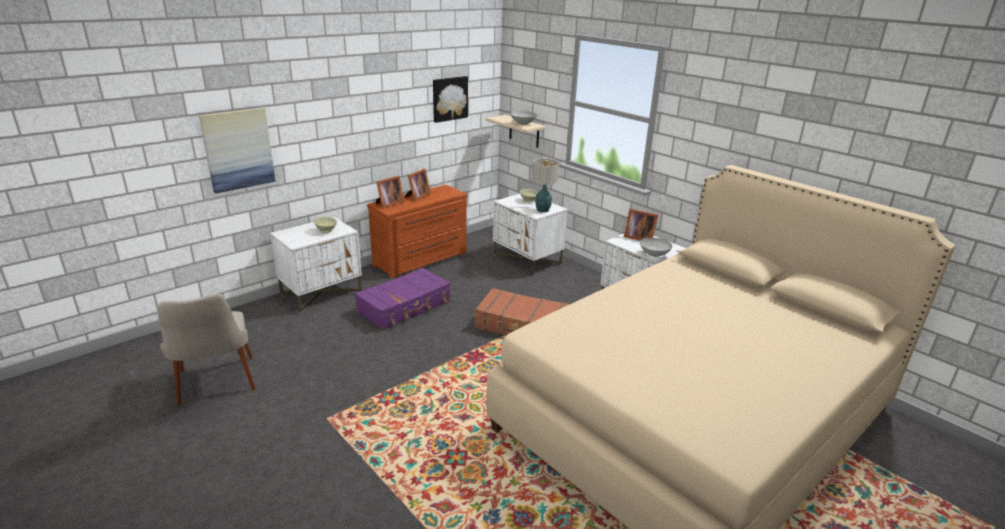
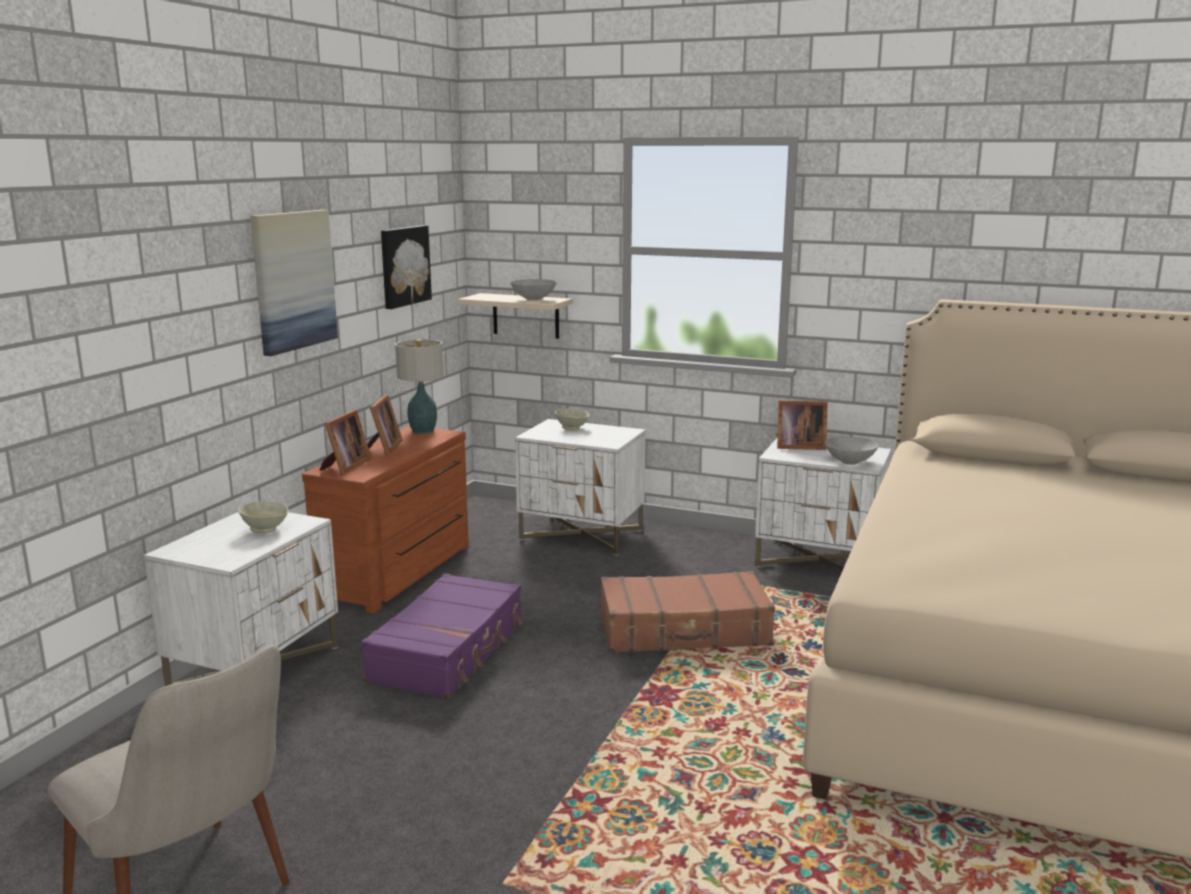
camera: 25 degrees left, 10 degrees down
picture [199,107,276,194] -> picture moved to [250,210,338,356]
table lamp [532,159,559,213] -> table lamp moved to [395,339,444,434]

